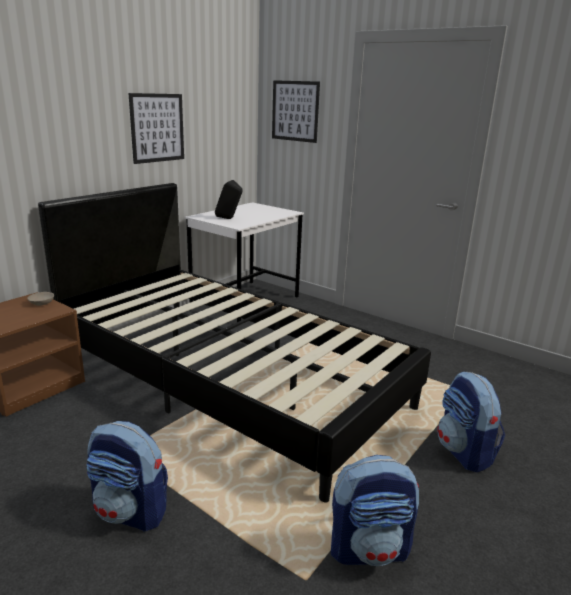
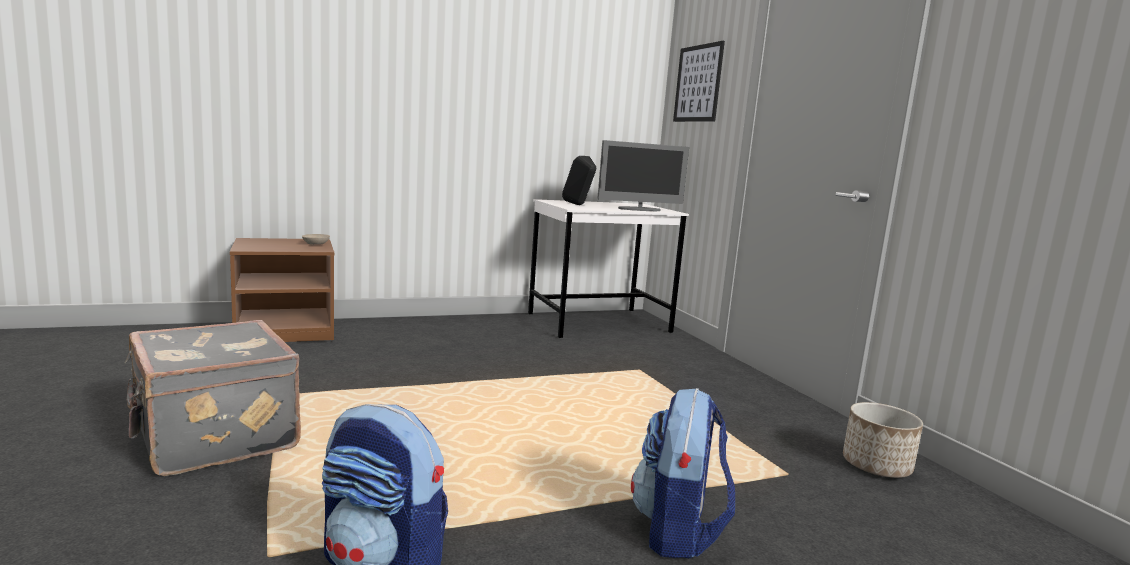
camera: 30 degrees right, 10 degrees down
black bed [38,183,431,503] -> none
backpack [86,421,168,532] -> grey suitcase [124,320,301,476]
picture [128,93,184,164] -> none
none -> monitor [598,140,689,211]
none -> planter [843,402,923,478]

